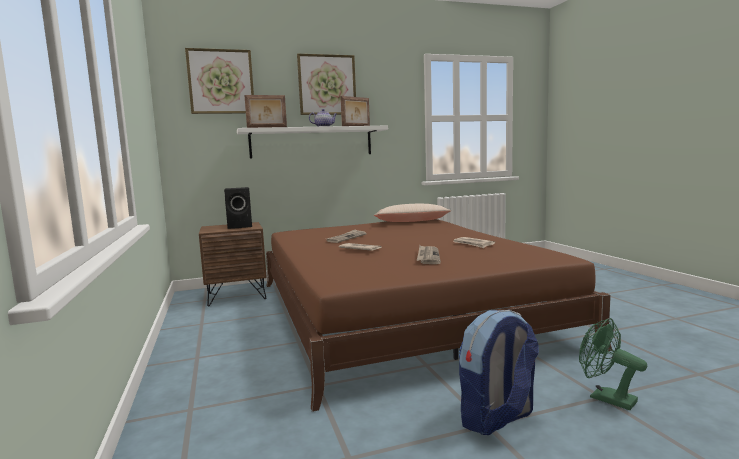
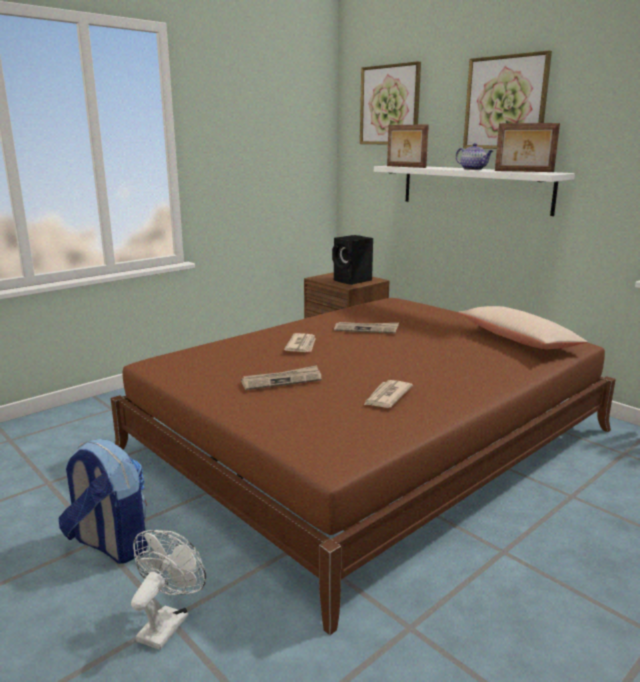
camera: 65 degrees right, 10 degrees up
green fan [579,318,647,410] -> white fan [131,530,206,650]

